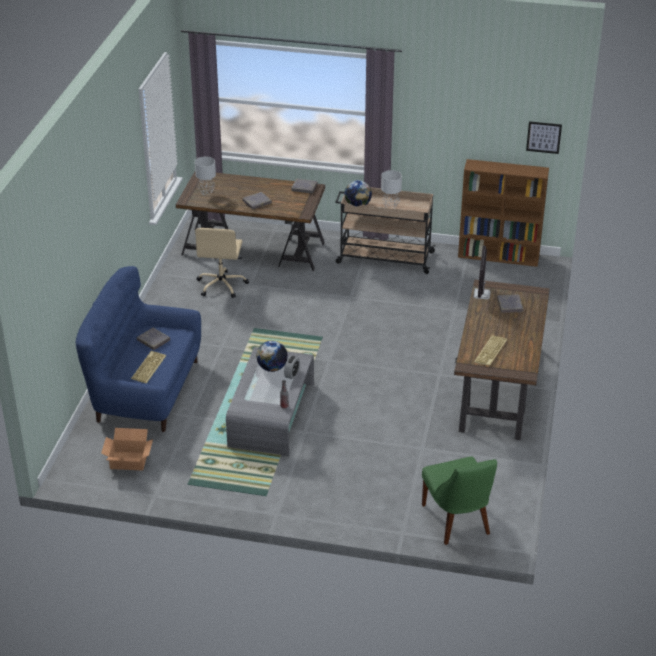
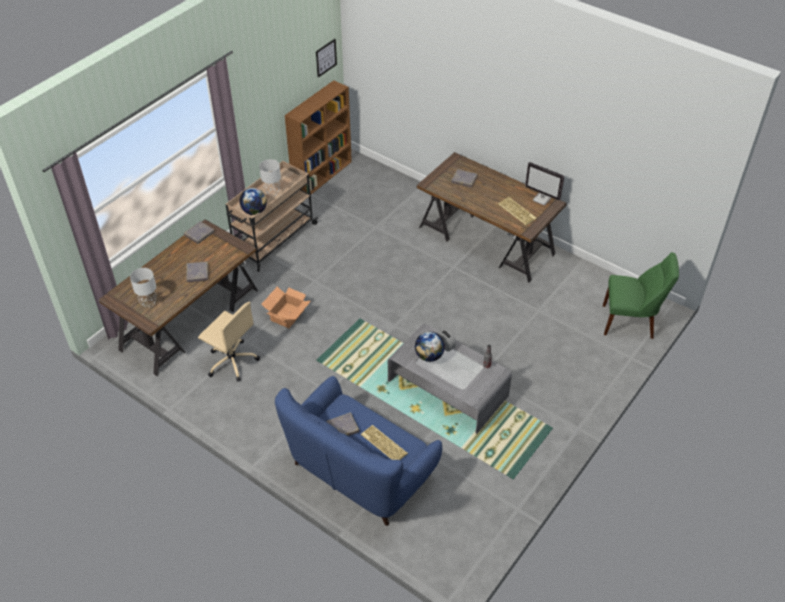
camera: 65 degrees left, 10 degrees up
cardboard box [101,428,153,471] -> cardboard box moved to [261,287,311,328]
monitor [474,246,491,299] -> monitor moved to [525,162,564,205]

